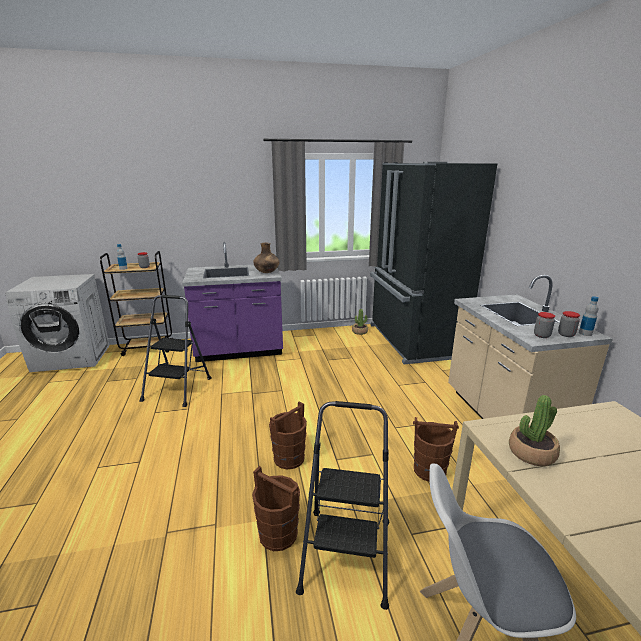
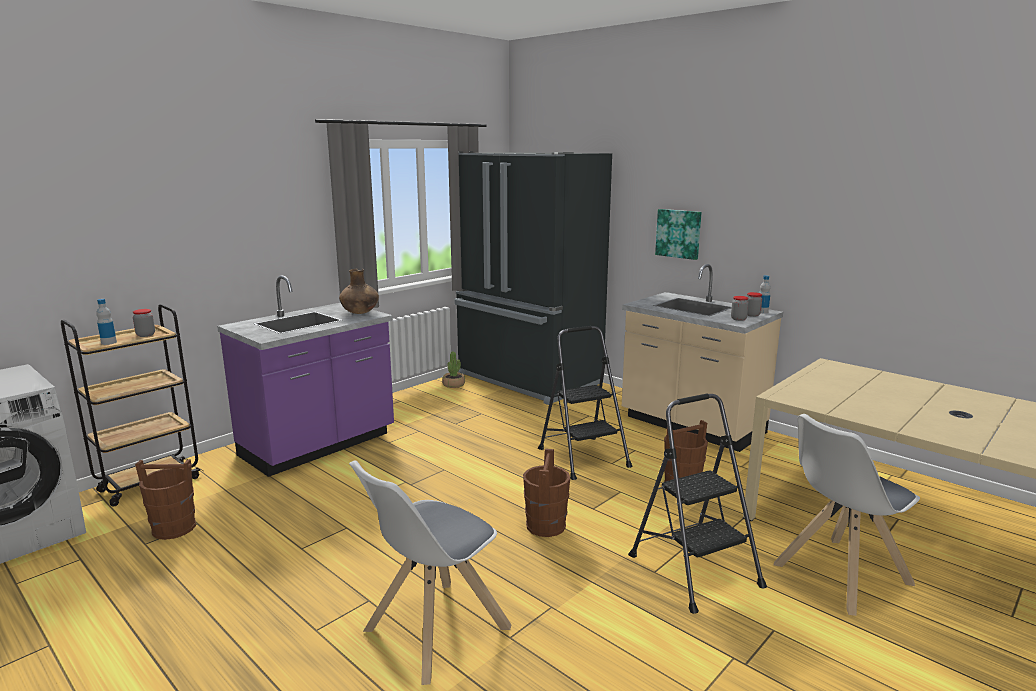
camera: 35 degrees left, 5 degrees down
black step ladder [139,295,212,407] -> black step ladder moved to [538,326,633,480]
brown bucket [252,466,300,551] -> brown bucket moved to [135,459,196,540]
potted plant [509,395,560,466] -> none
none -> chair [349,460,512,685]
none -> picture [655,209,702,260]

